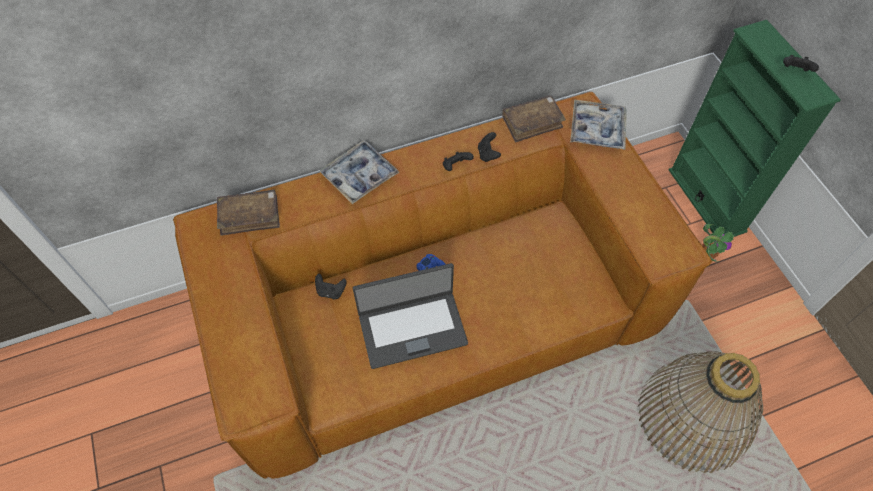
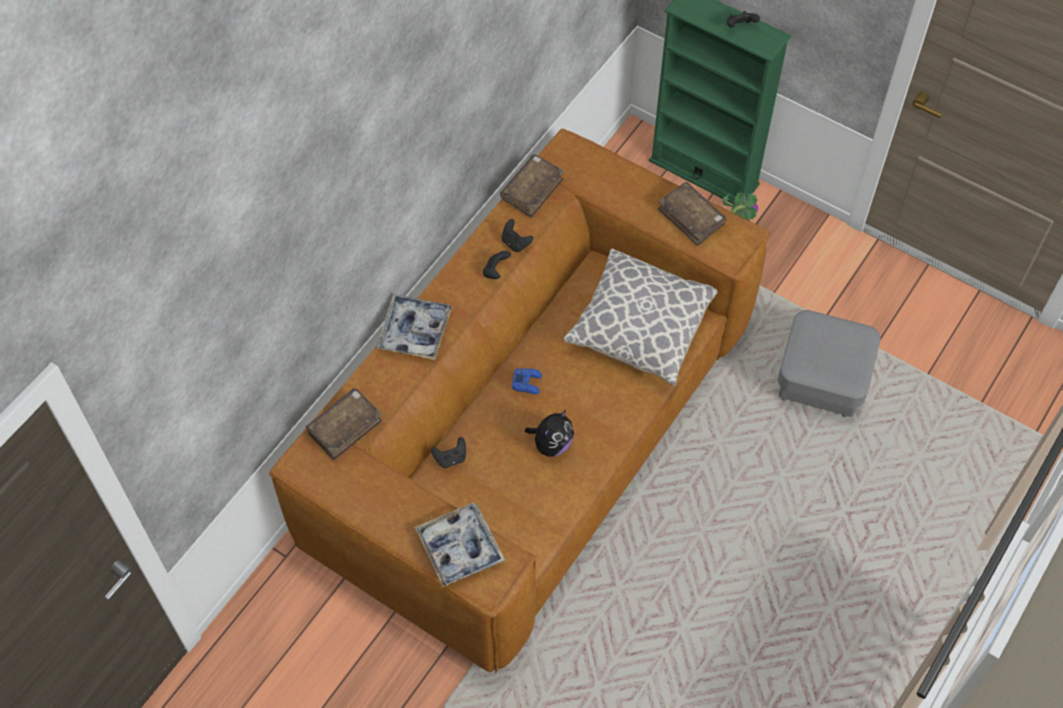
camera: 35 degrees left, 0 degrees up
laptop [353,263,468,369] -> plush toy [525,410,574,457]
tray [570,99,627,150] -> tray moved to [415,503,505,587]
basket [638,351,763,473] -> grey ottoman [778,310,880,417]
none -> pillow [564,248,718,386]
none -> brown book [658,182,727,246]

